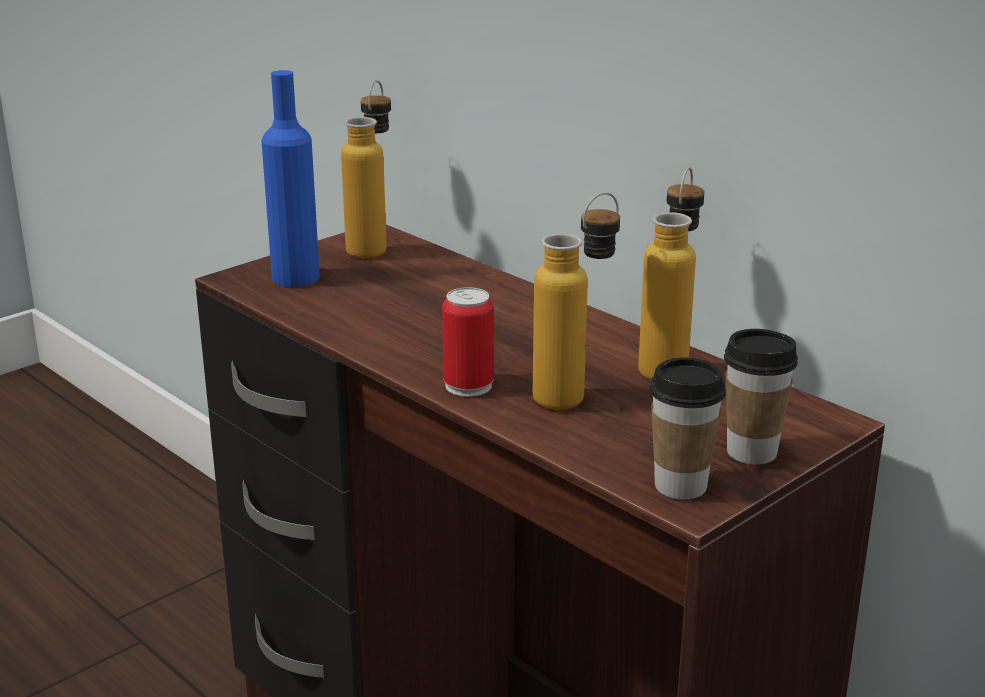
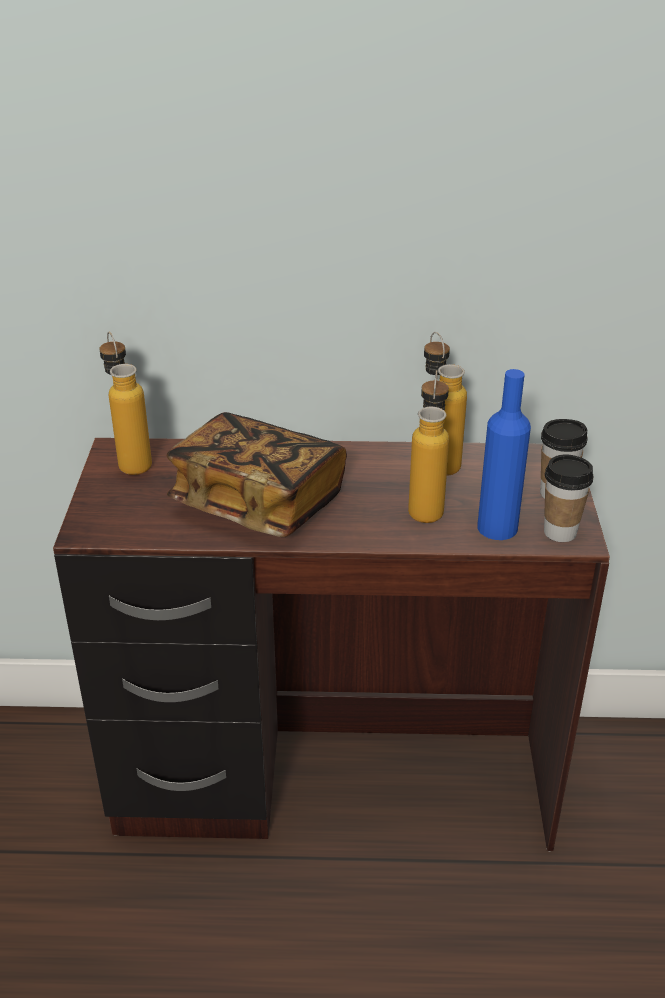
camera: 45 degrees left, 10 degrees up
blue bottle [261,70,320,287] -> blue bottle moved to [477,369,531,540]
can [442,287,494,397] -> none
none -> book [167,412,347,537]

